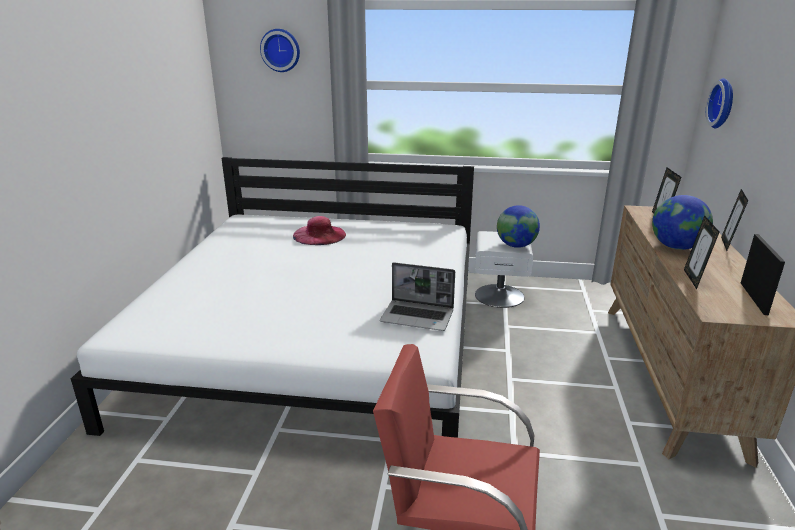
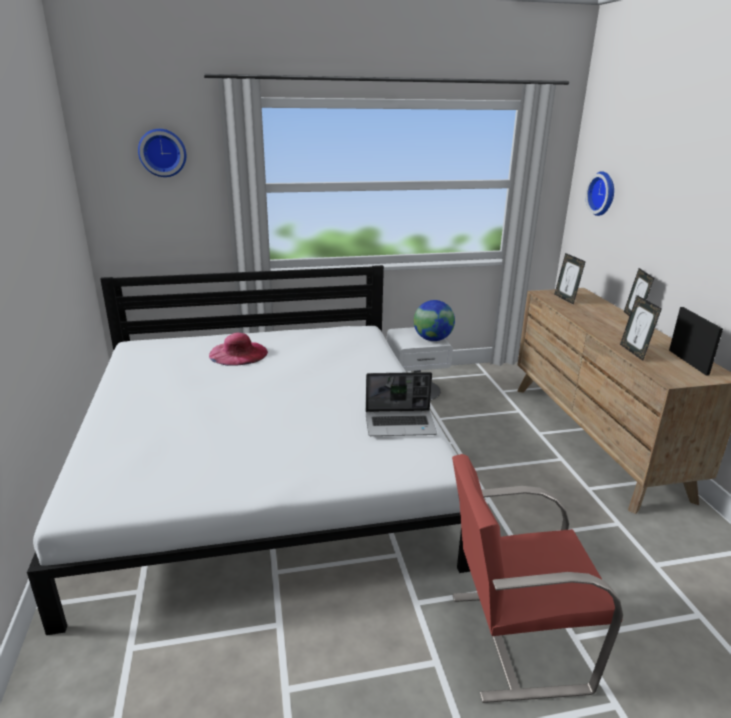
camera: 20 degrees left, 0 degrees up
globe [652,195,713,250] -> none

